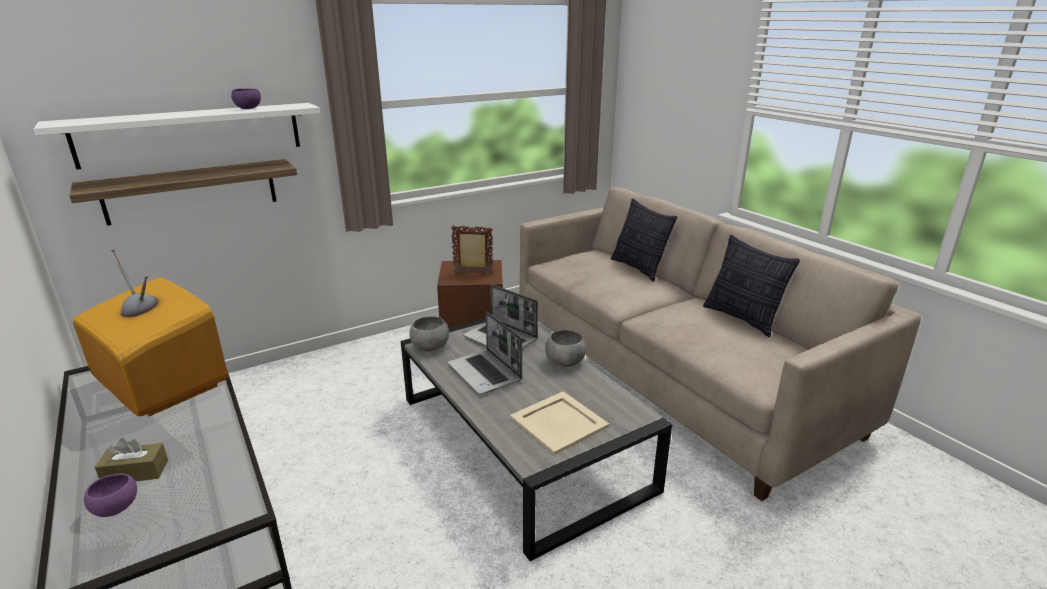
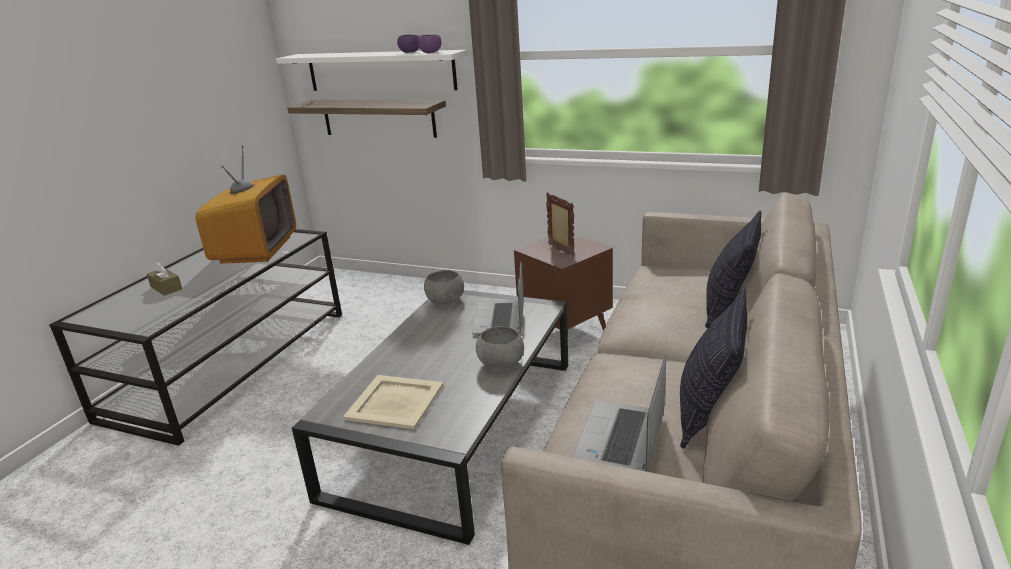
camera: 55 degrees right, 0 degrees up
purple bowl [84,473,137,517] -> purple bowl moved to [417,35,441,53]
laptop [448,311,522,394] -> laptop moved to [572,355,666,472]

